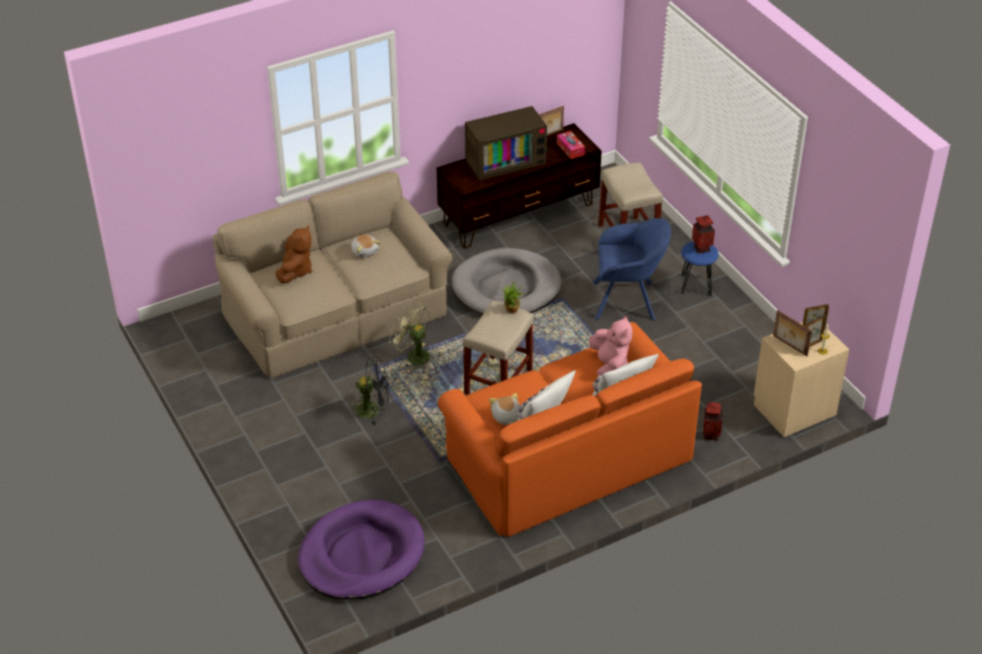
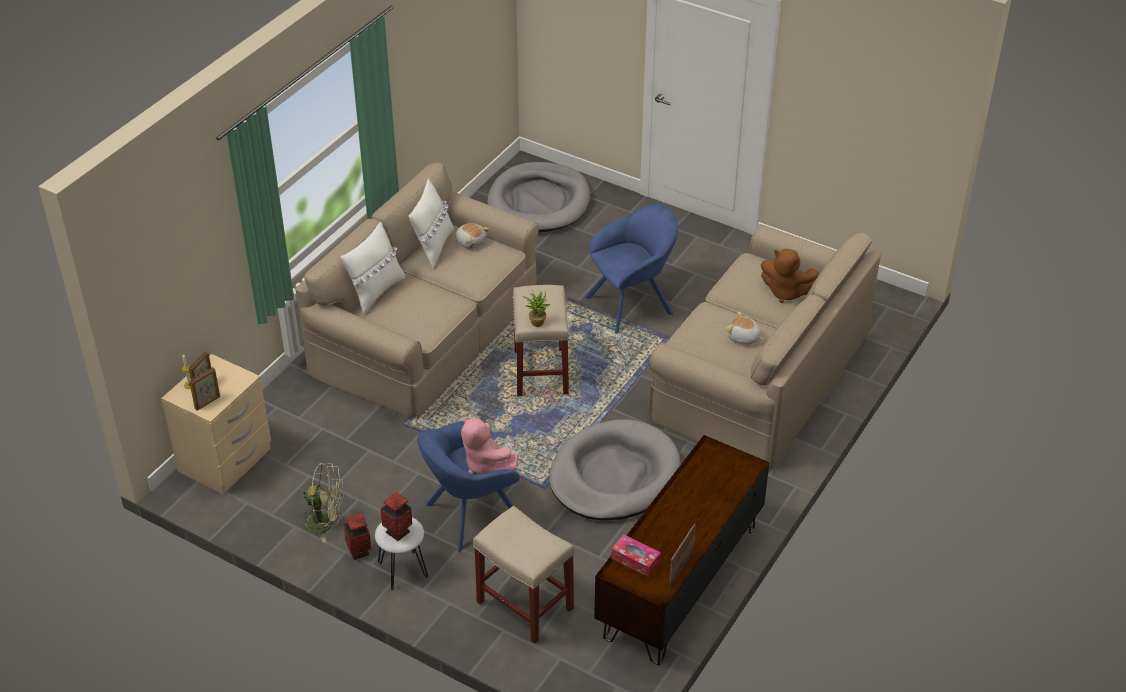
camera: 150 degrees right, 0 degrees up
brown plush toy [275,225,312,283] -> brown plush toy turned 45 degrees counterclockwise [761,249,819,303]
purple dog bed [298,499,425,600] -> grey dog bed [487,162,590,232]
black fan [349,357,389,425] -> blue armchair [585,204,678,334]
green fan [389,302,430,370] -> green fan moved to [299,463,345,543]
orange sofa [438,322,702,537] -> beige sofa [295,163,539,419]
television [465,106,547,180] -> none
pink plush toy [589,315,632,376] -> pink plush toy moved to [461,417,518,474]
blue stool [681,241,719,296] -> white stool [375,517,428,591]
vase [703,402,723,441] -> vase moved to [344,513,371,560]
picture frame [773,310,812,356] -> none

